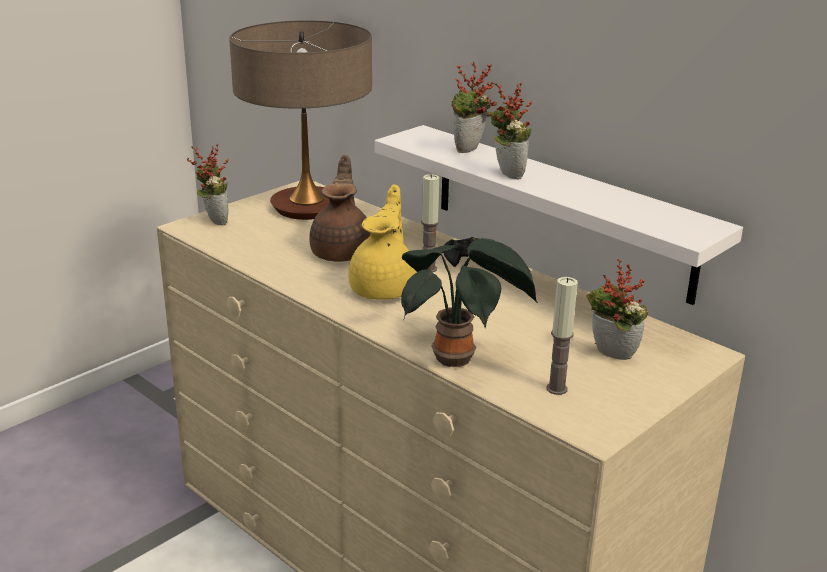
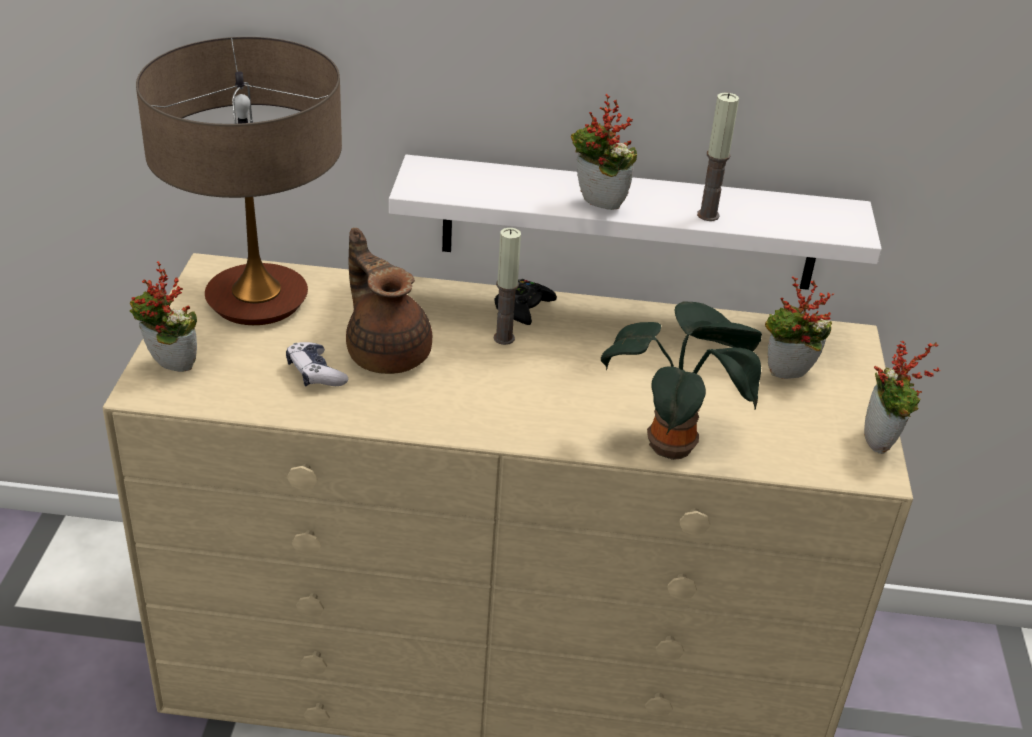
camera: 40 degrees left, 10 degrees up
yellow teapot [349,184,417,300] -> none
potted plant [451,61,494,153] -> potted plant moved to [864,341,940,454]
candle [546,277,578,395] -> candle moved to [697,92,739,221]
none -> game controller [286,342,348,386]

